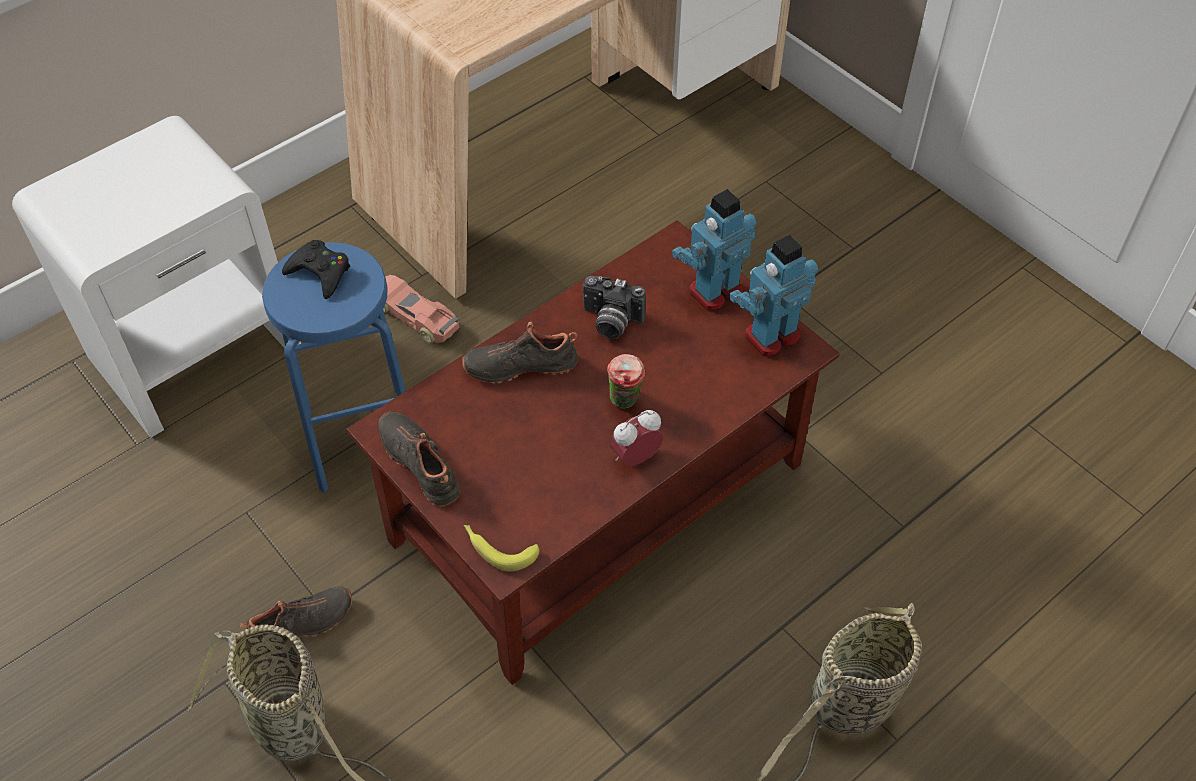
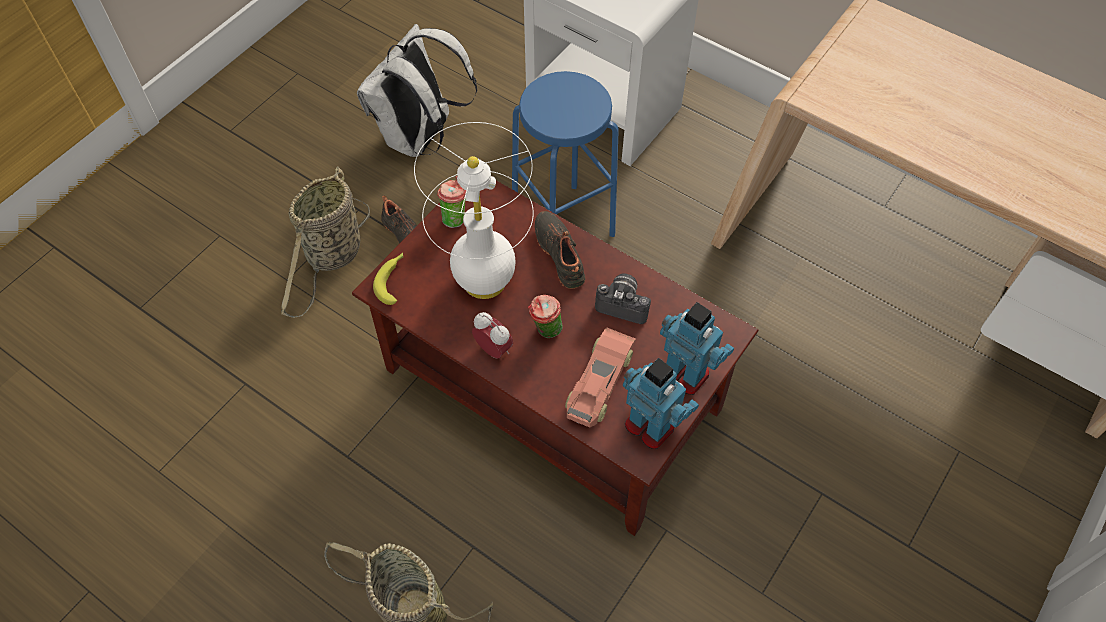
camera: 75 degrees right, 5 degrees up
black game controller [282,240,350,299] -> none
black shoe [378,411,460,506] -> cup [437,176,466,228]
toy car [383,275,459,343] -> toy car moved to [565,328,636,428]
camera [583,276,646,339] -> camera turned 105 degrees clockwise [595,274,651,324]
none -> white backpack [357,24,477,157]
none -> white table lamp [414,122,534,299]

